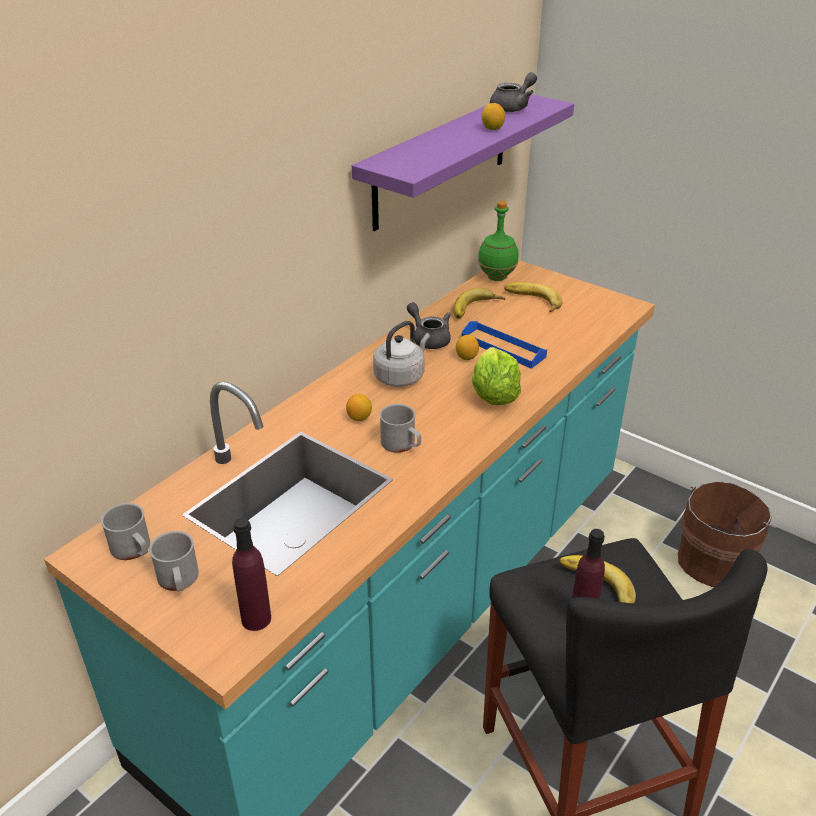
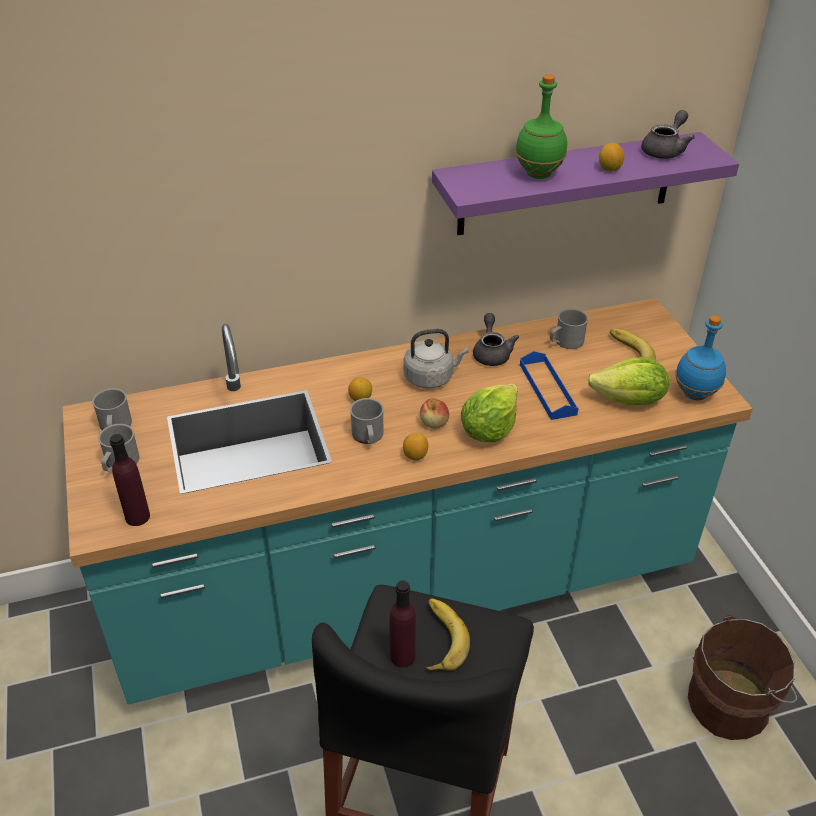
camera: 35 degrees right, 5 degrees up
banana [453,288,505,319] -> grey mug [550,309,588,349]
lemon [456,335,479,360] -> lemon moved to [403,433,428,460]
green bottle [478,201,519,281] -> green bottle moved to [515,74,567,179]
grey teapot [490,72,537,112] -> grey teapot turned 45 degrees counterclockwise [641,110,695,159]
none -> apple [420,398,449,428]
none -> lettuce [588,357,669,405]
none -> blue bottle [675,315,726,400]

